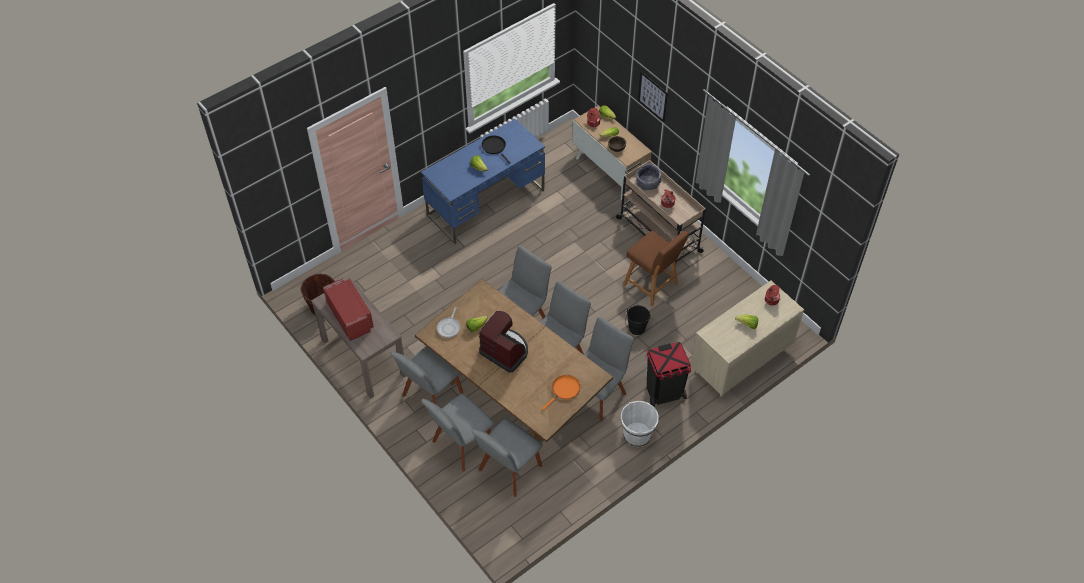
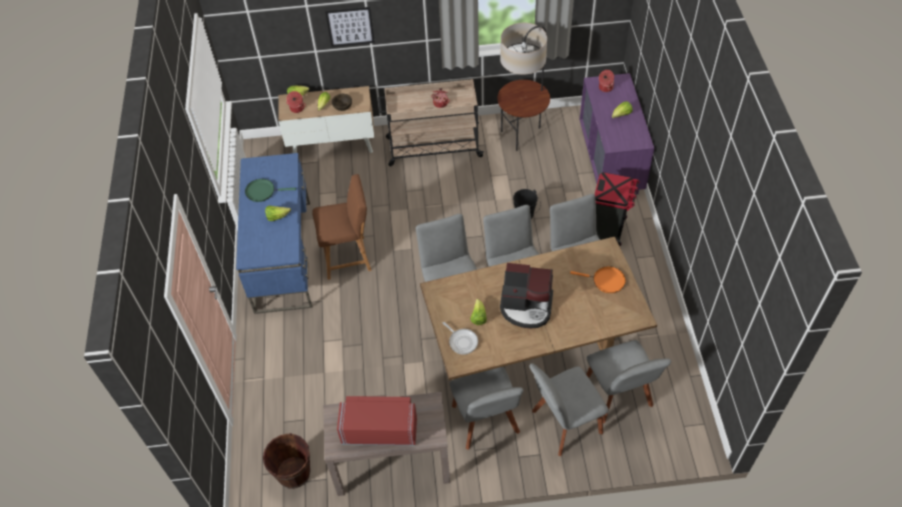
camera: 55 degrees left, 0 degrees up
grey chair [421,394,494,471] -> grey chair turned 75 degrees clockwise [530,363,609,456]
coffee machine [479,311,528,373] -> coffee machine turned 150 degrees counterclockwise [500,263,553,328]
black frying pan [482,135,511,164] -> green frying pan [245,179,296,202]
orange frying pan [542,375,580,410] -> orange frying pan turned 120 degrees clockwise [570,266,626,293]
white bucket [621,401,659,447] -> none
brown stool [623,231,689,307] -> brown stool moved to [313,174,371,280]
grey bowl [636,164,662,190] -> none
beige dresser [690,281,804,397] -> purple dresser [579,73,655,194]
none -> floor lamp [497,23,550,151]

